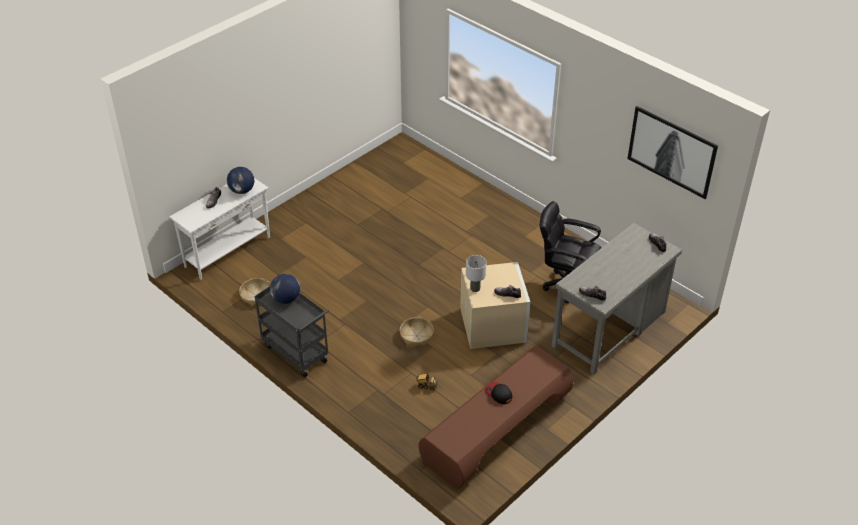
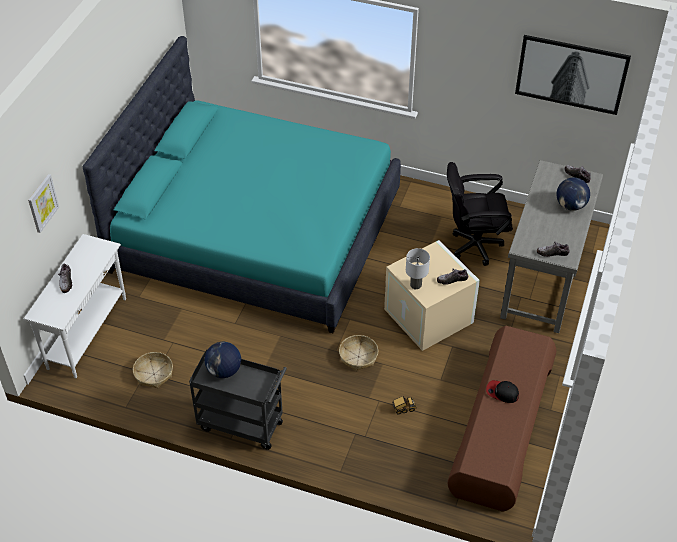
camera: 25 degrees left, 5 degrees up
globe [227,167,254,194] -> globe moved to [556,178,590,211]
none -> picture [28,174,59,233]
none -> turquoise bed [83,36,401,333]

